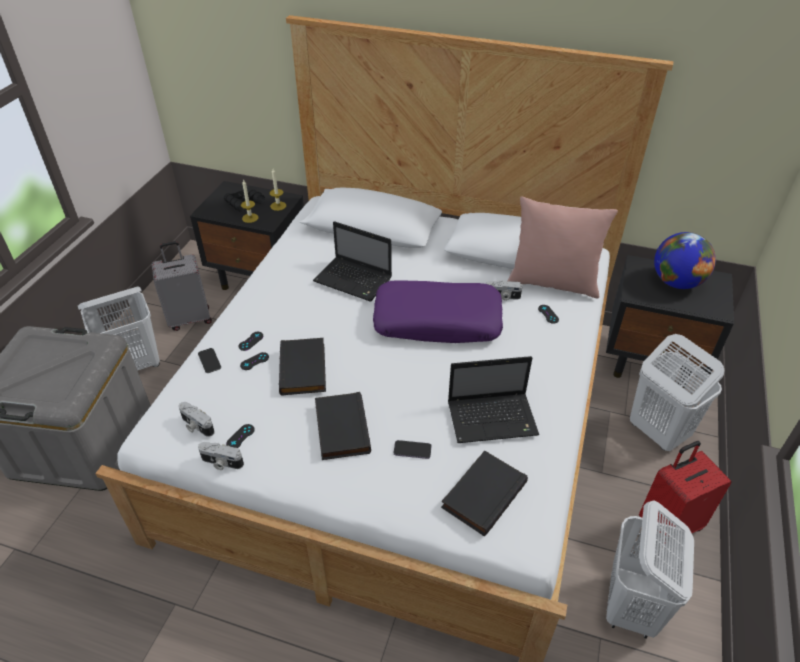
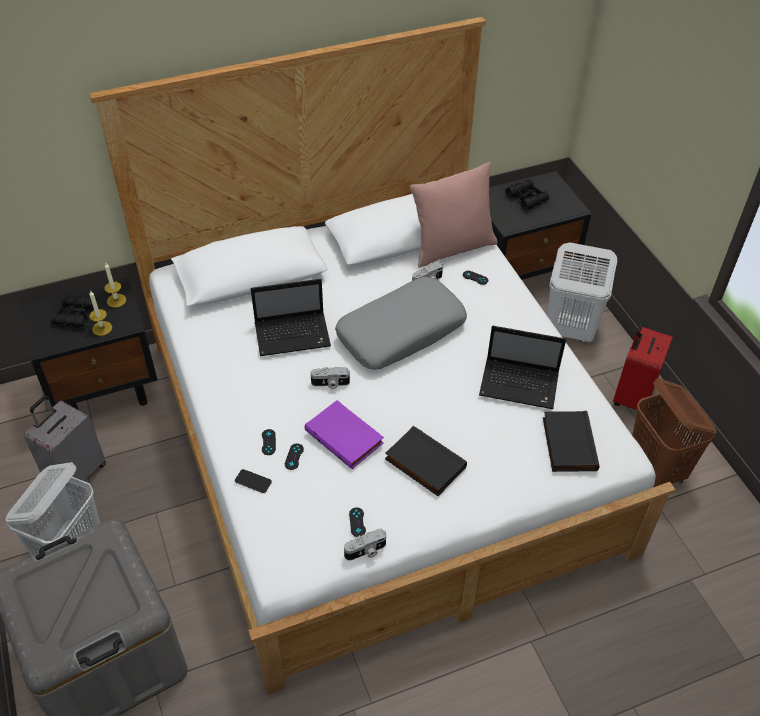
camera: 40 degrees left, 5 degrees up
camera [178,402,215,437] -> camera moved to [310,367,350,389]
black book [279,338,326,396] -> purple book [305,400,384,469]
purple pillow [373,281,503,343] -> grey pillow [335,277,467,370]
phone [393,440,432,459] -> none
laptop [448,356,539,443] -> laptop turned 60 degrees clockwise [479,326,566,409]
white laundry basket [606,501,694,639] -> brown laundry basket [632,378,716,487]
globe [654,232,716,289] -> black binoculars [505,179,549,210]

